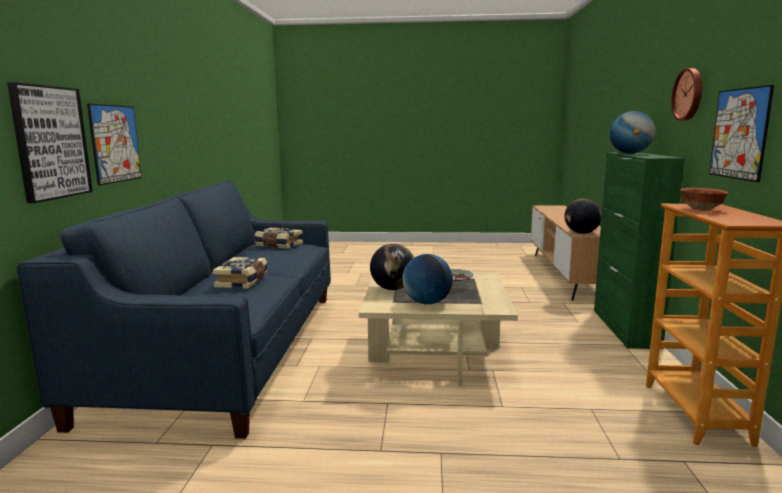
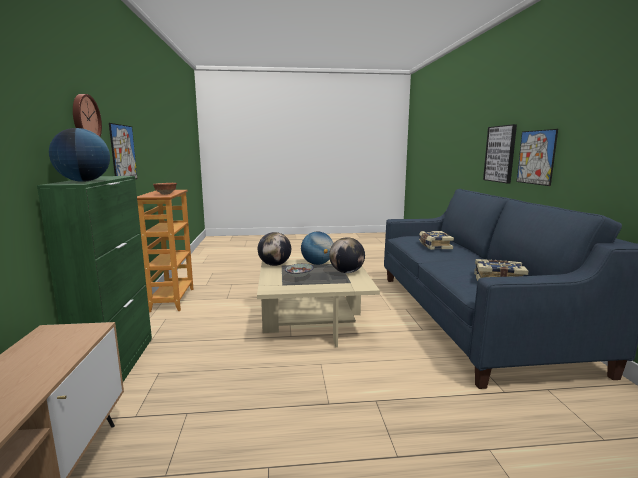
camera: 170 degrees right, 0 degrees up
globe [564,198,602,234] -> globe moved to [258,232,291,266]

